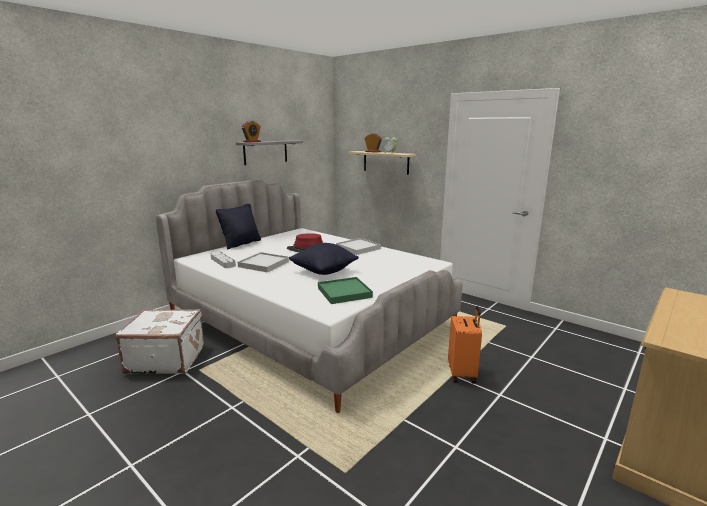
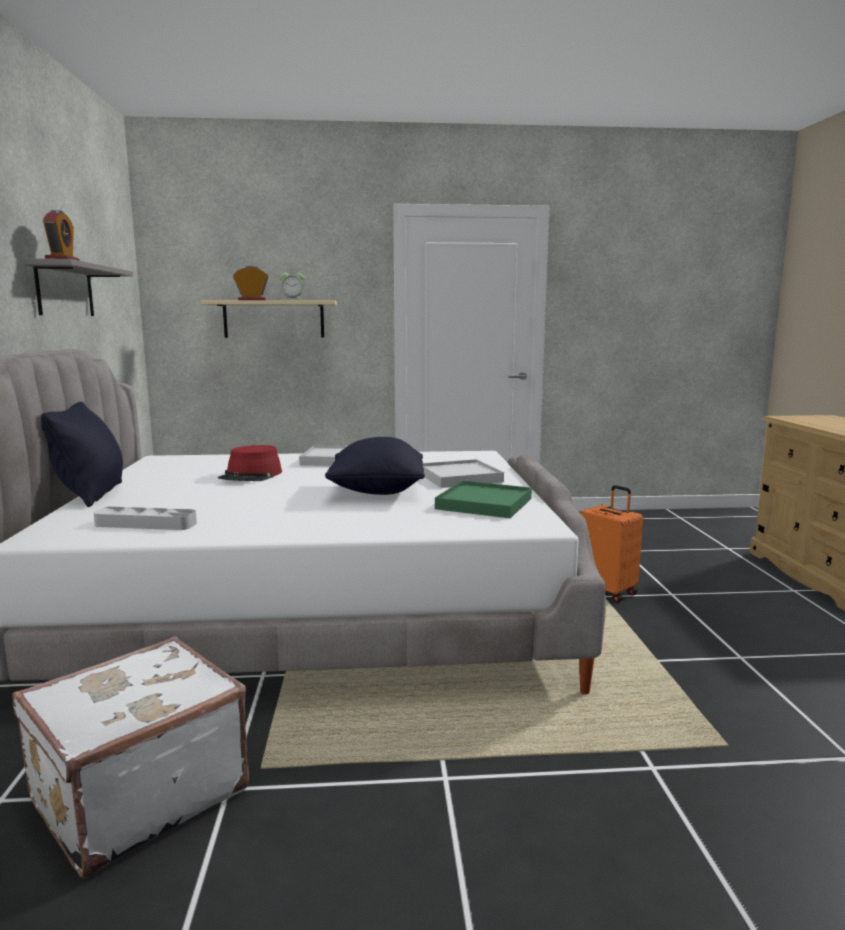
camera: 45 degrees left, 5 degrees down
white tray [238,252,289,273] -> white tray moved to [423,459,504,488]

